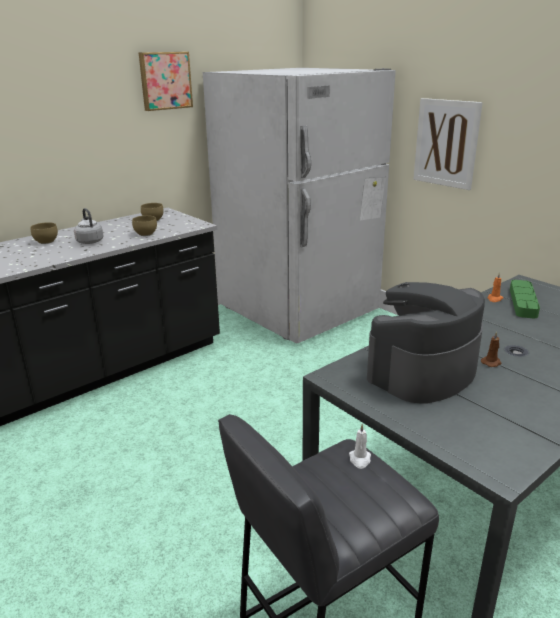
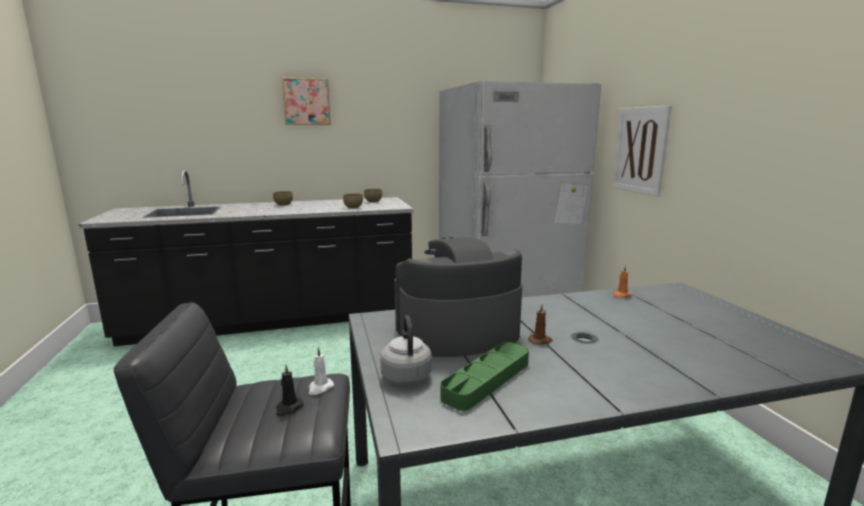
camera: 25 degrees right, 10 degrees down
grey kettle [74,208,103,244] -> grey kettle moved to [380,315,432,385]
picture [139,52,193,111] -> picture moved to [282,77,331,125]
green tray [510,280,540,318] -> green tray moved to [440,342,529,411]
none -> black candle [276,365,304,416]

